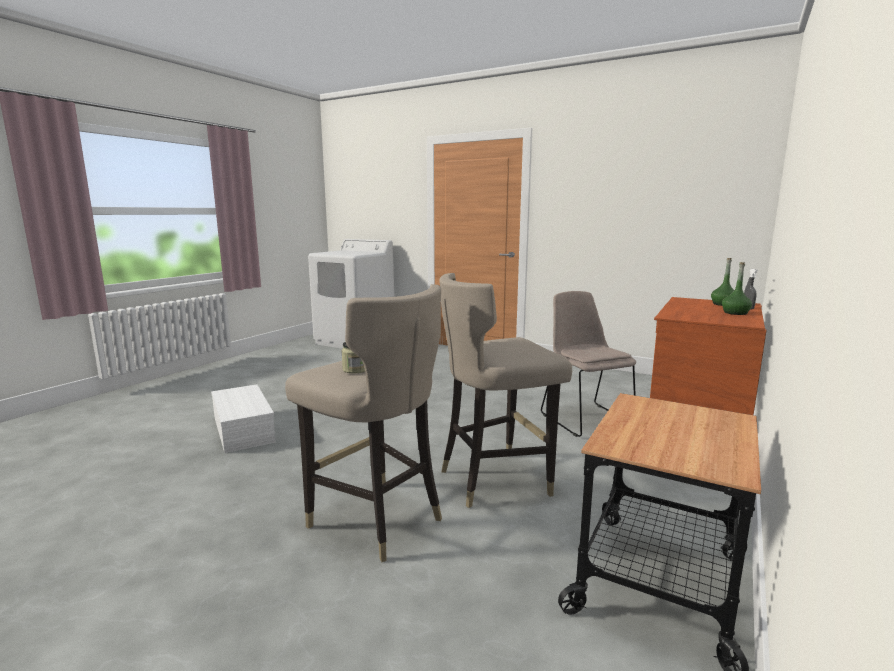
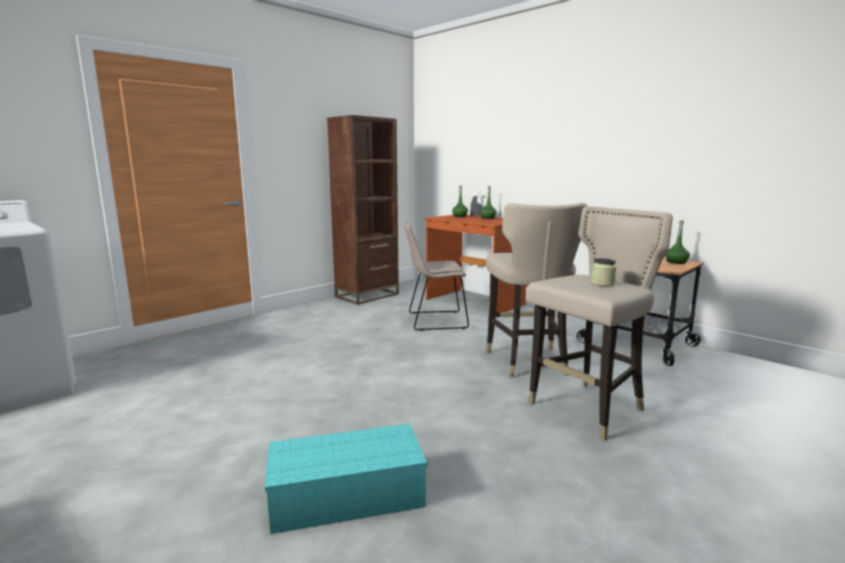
camera: 75 degrees left, 0 degrees up
white storage box [211,384,276,453] -> turquoise storage box [265,424,427,534]
none -> brown bookcase [327,115,399,305]
none -> green bottle [665,221,690,264]

